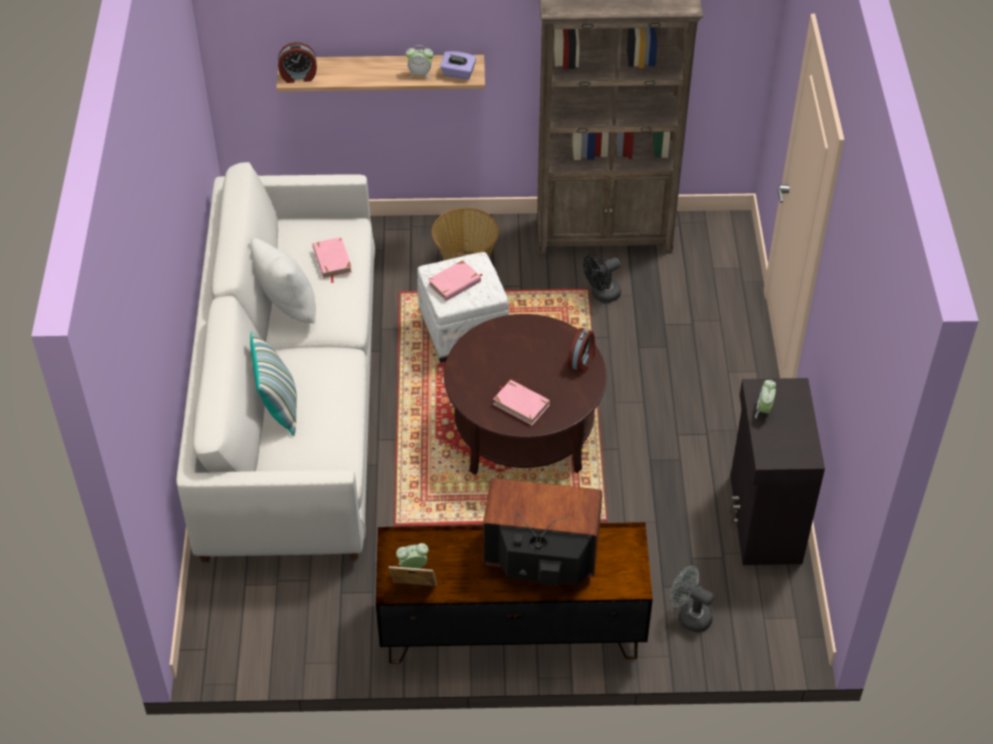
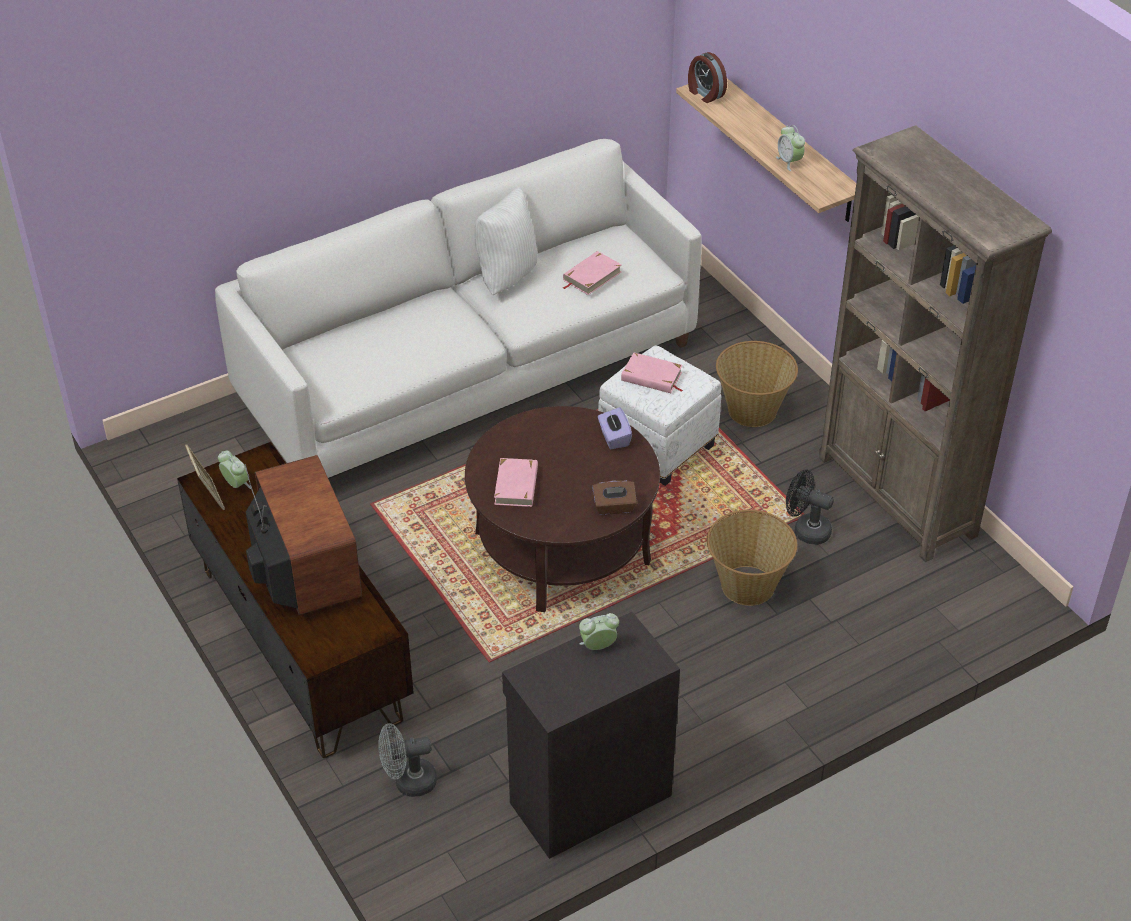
camera: 60 degrees right, 5 degrees down
pillow [250,330,297,436] -> none
purple tissue box [440,51,476,80] -> purple tissue box moved to [598,407,632,449]
alarm clock [568,328,595,373] -> brown tissue box [592,480,637,515]
grey fan [670,566,714,632] -> grey fan turned 105 degrees counterclockwise [378,723,437,797]
none -> basket [707,510,797,606]

